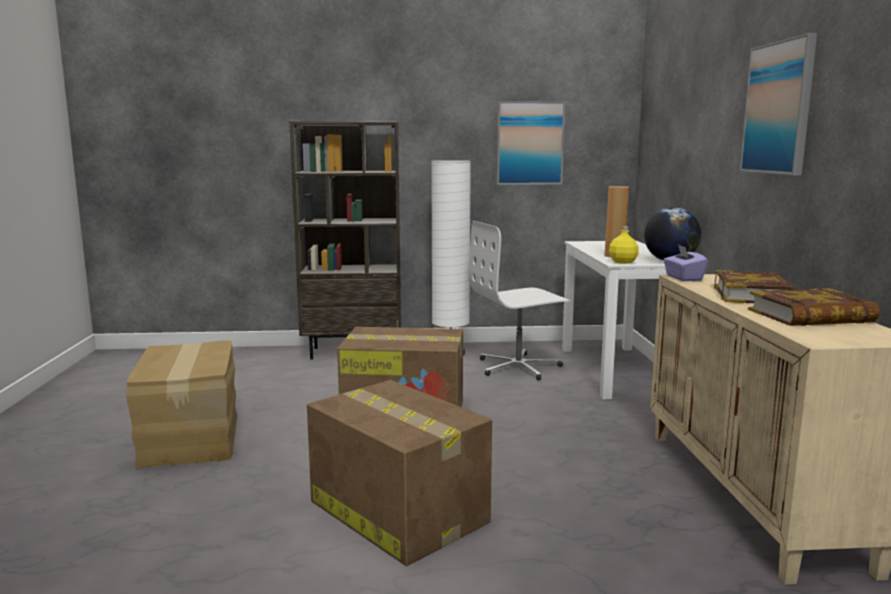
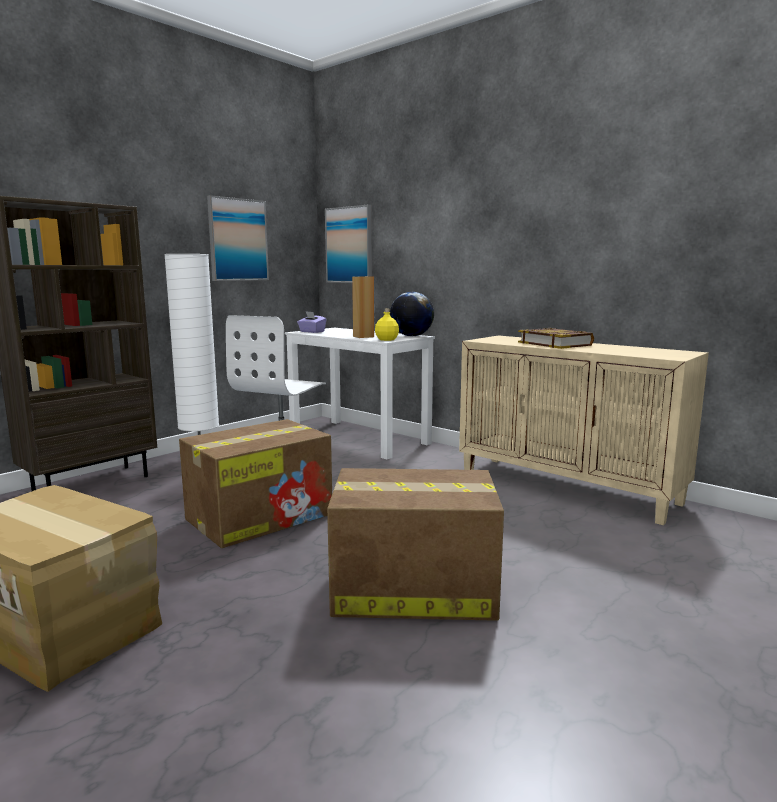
camera: 45 degrees left, 0 degrees up
purple tissue box [663,245,708,281] -> purple tissue box moved to [297,311,327,333]
picture [740,33,817,175] -> picture moved to [325,205,372,283]
book [748,288,880,326] -> none

